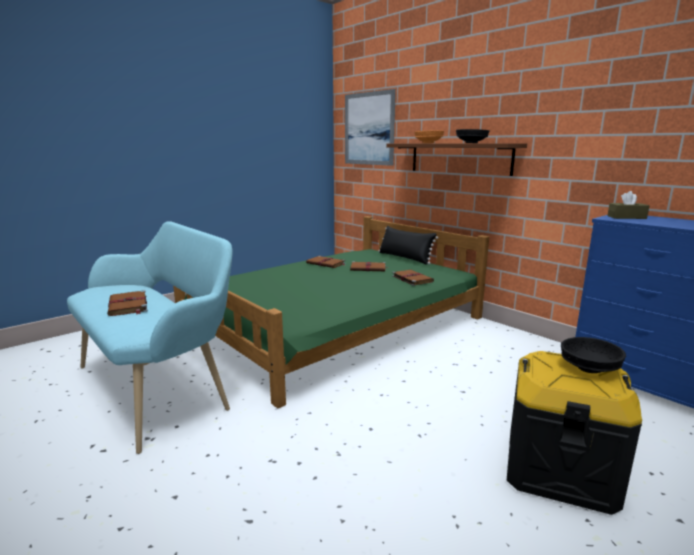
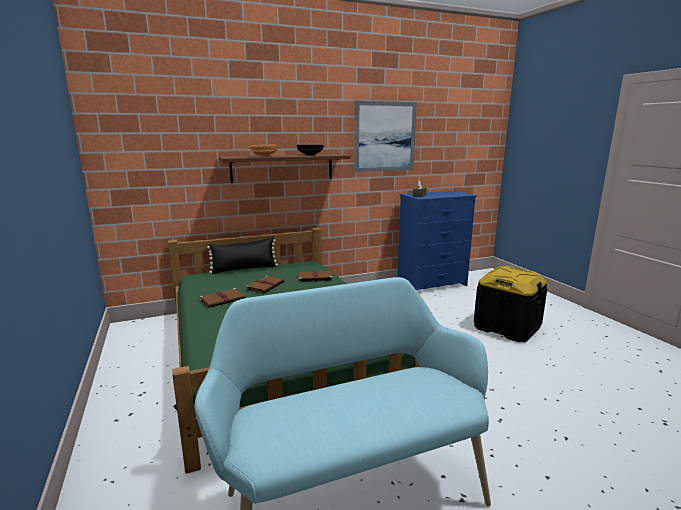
camera: 70 degrees left, 0 degrees up
brown book [107,290,148,316] -> none
picture [345,89,396,166] -> picture moved to [354,101,417,172]
black bowl [561,337,626,373] -> none

